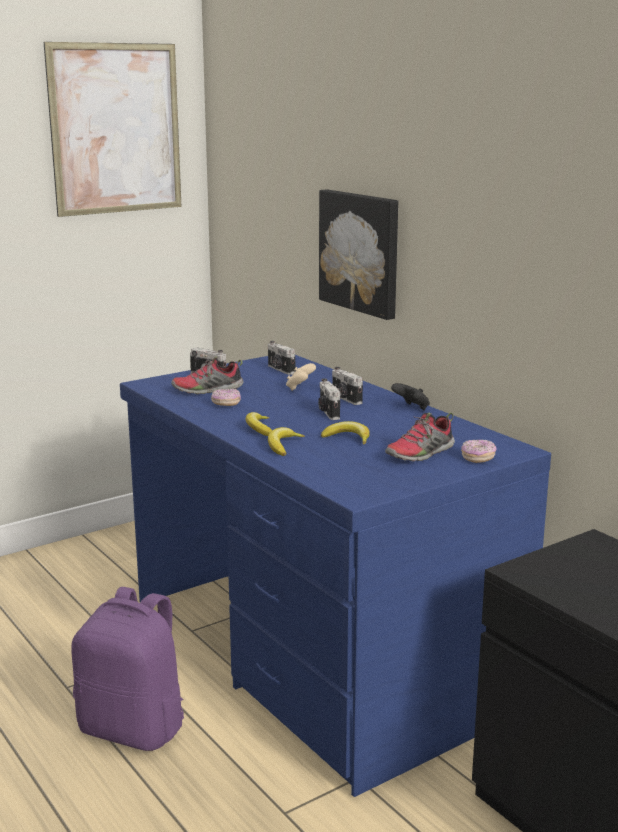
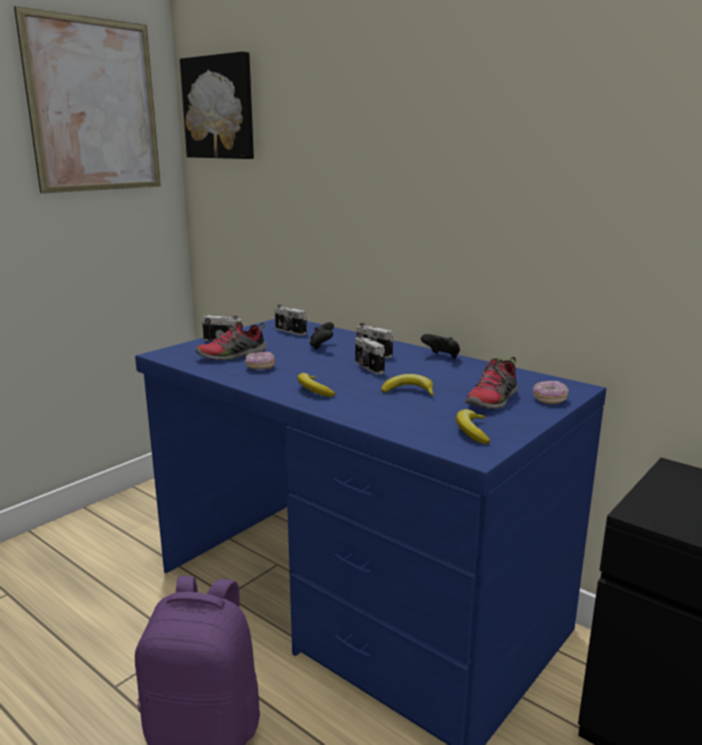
camera: 15 degrees left, 0 degrees up
banana [268,427,305,456] -> banana moved to [456,409,491,444]
beige game controller [286,363,316,391] -> black game controller [309,322,334,350]
picture [319,189,398,320] -> picture moved to [180,51,254,159]

